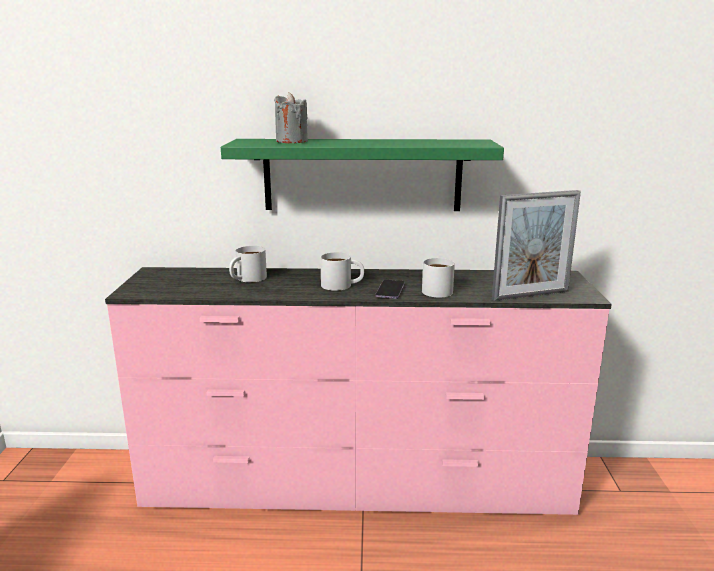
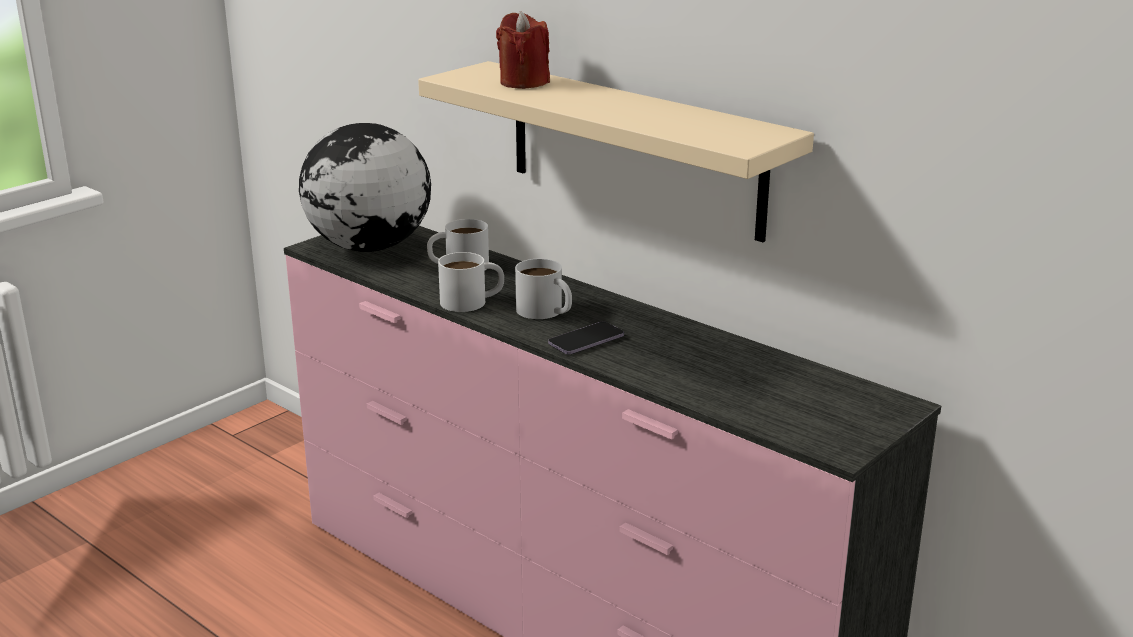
camera: 40 degrees right, 5 degrees up
green shelf [221,139,504,211] -> beige shelf [418,61,814,242]
grey candle [274,92,308,143] -> red candle [496,11,550,89]
white mug [422,258,455,297] -> white mug moved to [438,252,504,312]
picture frame [492,190,581,301] -> none
none -> globe [299,123,431,252]

